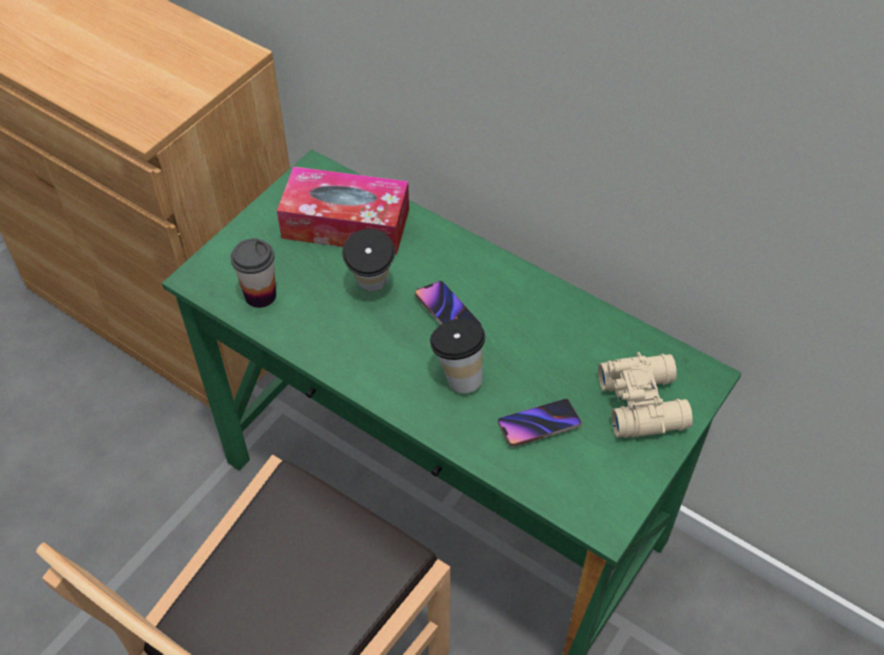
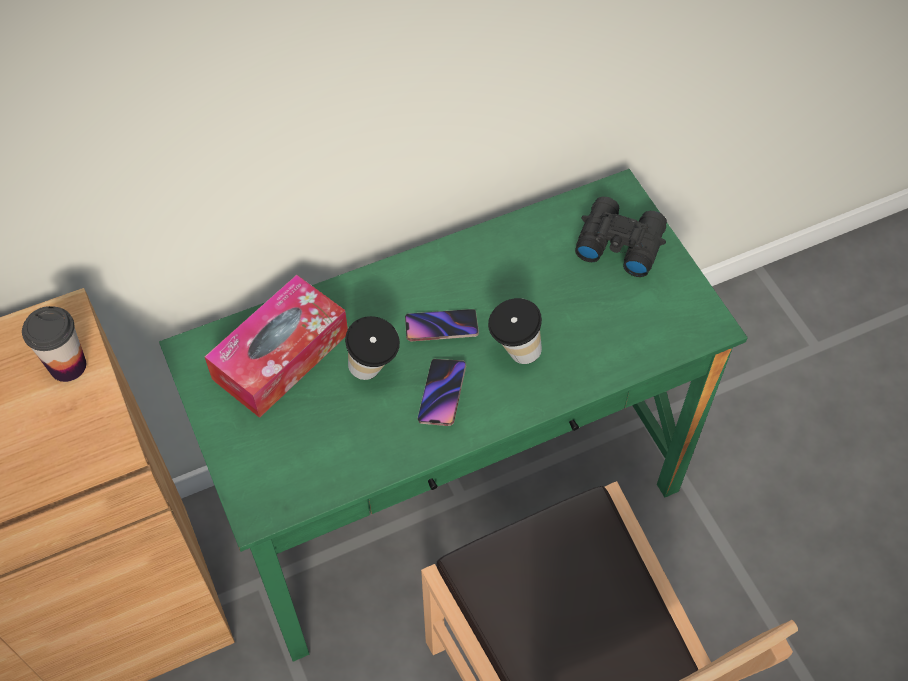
camera: 60 degrees left, 5 degrees up
cup [230,238,276,308] -> cup moved to [22,306,86,382]
phone [498,399,582,447] -> phone moved to [417,359,466,426]
beige binoculars [598,352,693,438] -> black binoculars [575,197,667,277]

